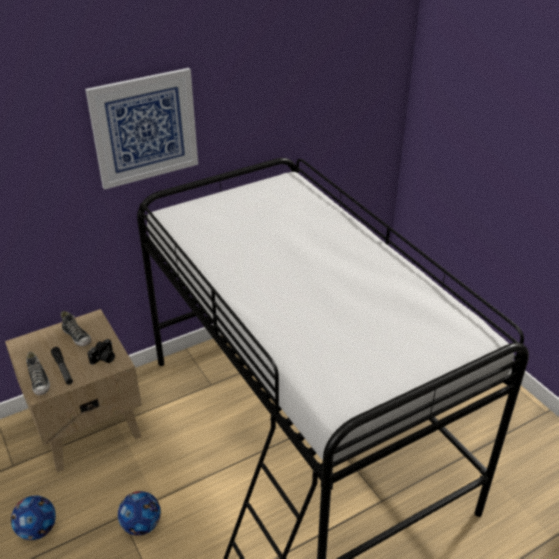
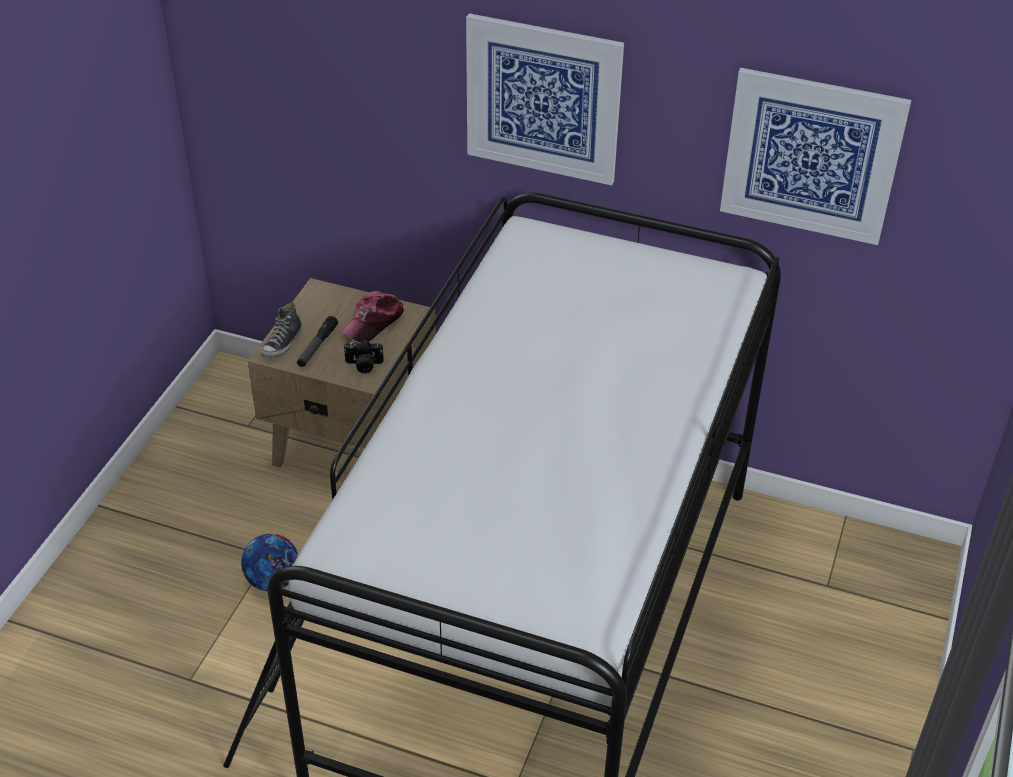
camera: 50 degrees right, 5 degrees up
football [11,495,56,540] -> none
shoe [61,311,91,346] -> cap [341,291,404,343]
none -> picture [720,68,911,245]

